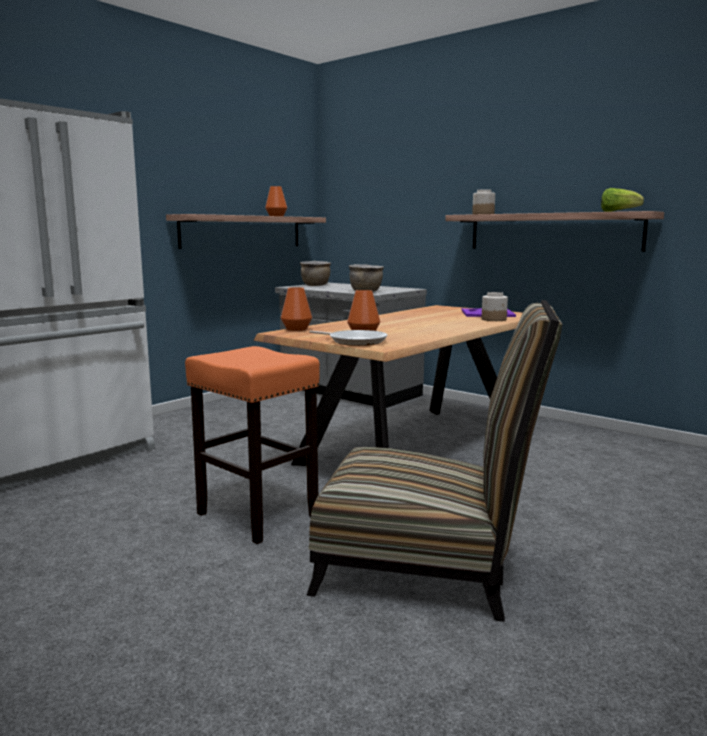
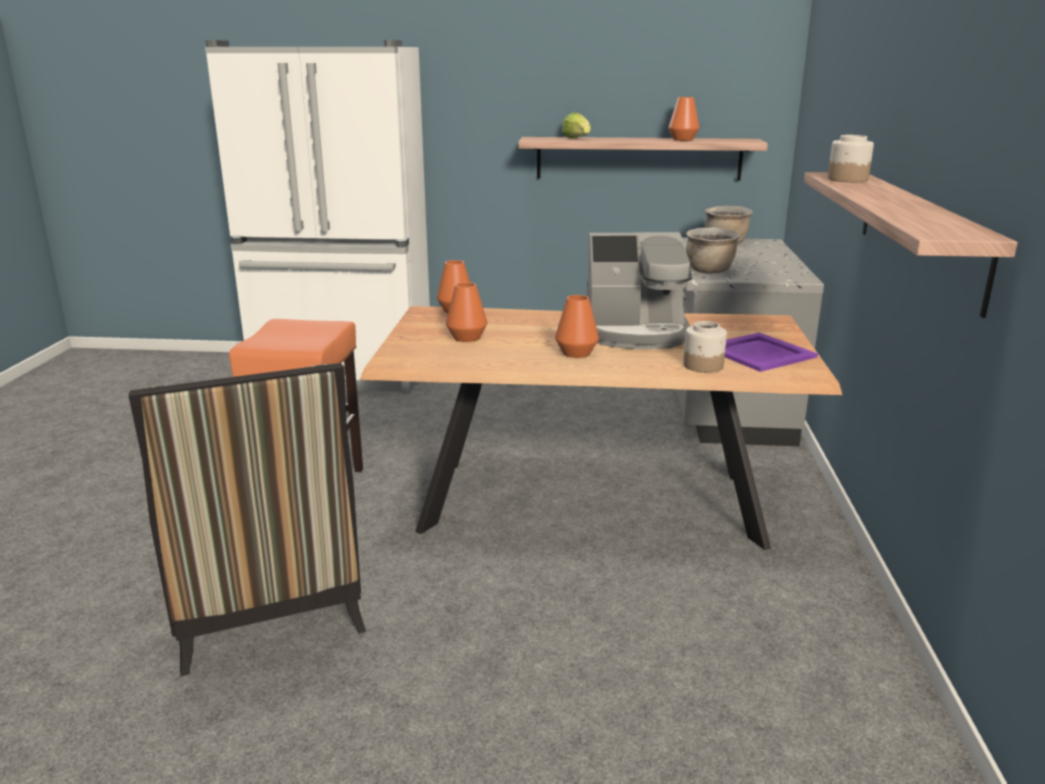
camera: 55 degrees right, 10 degrees up
frying pan [309,330,388,346] -> none
lettuce [601,188,644,212] -> lettuce moved to [562,112,591,138]
none -> orange vase [555,295,599,358]
none -> coffee machine [587,232,692,349]

